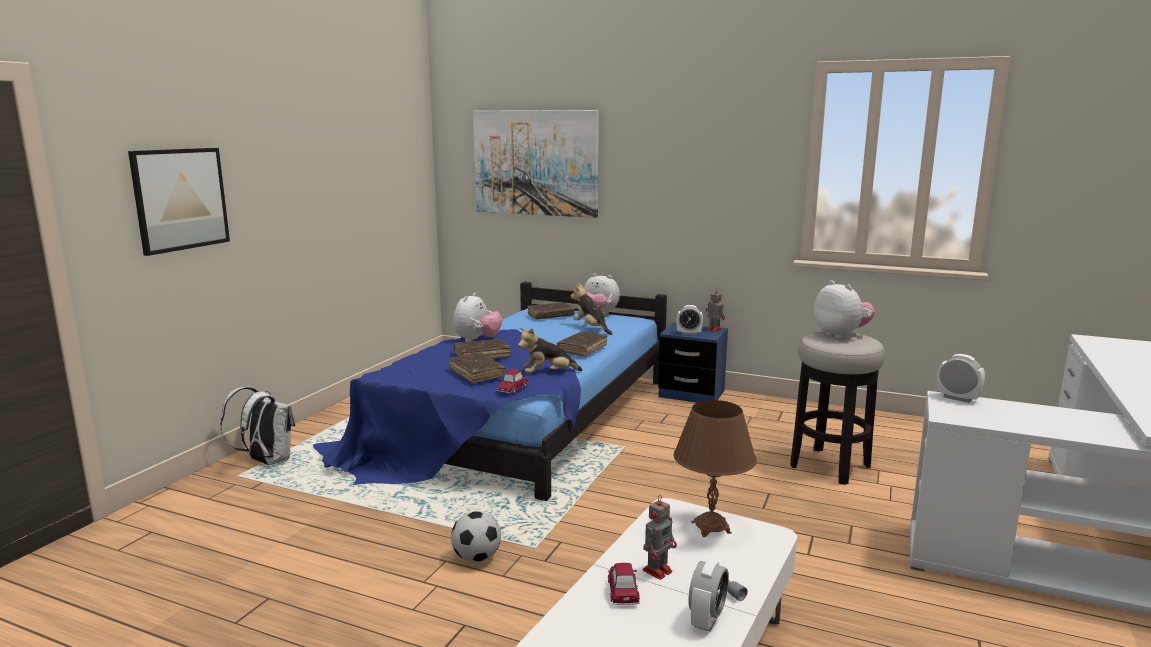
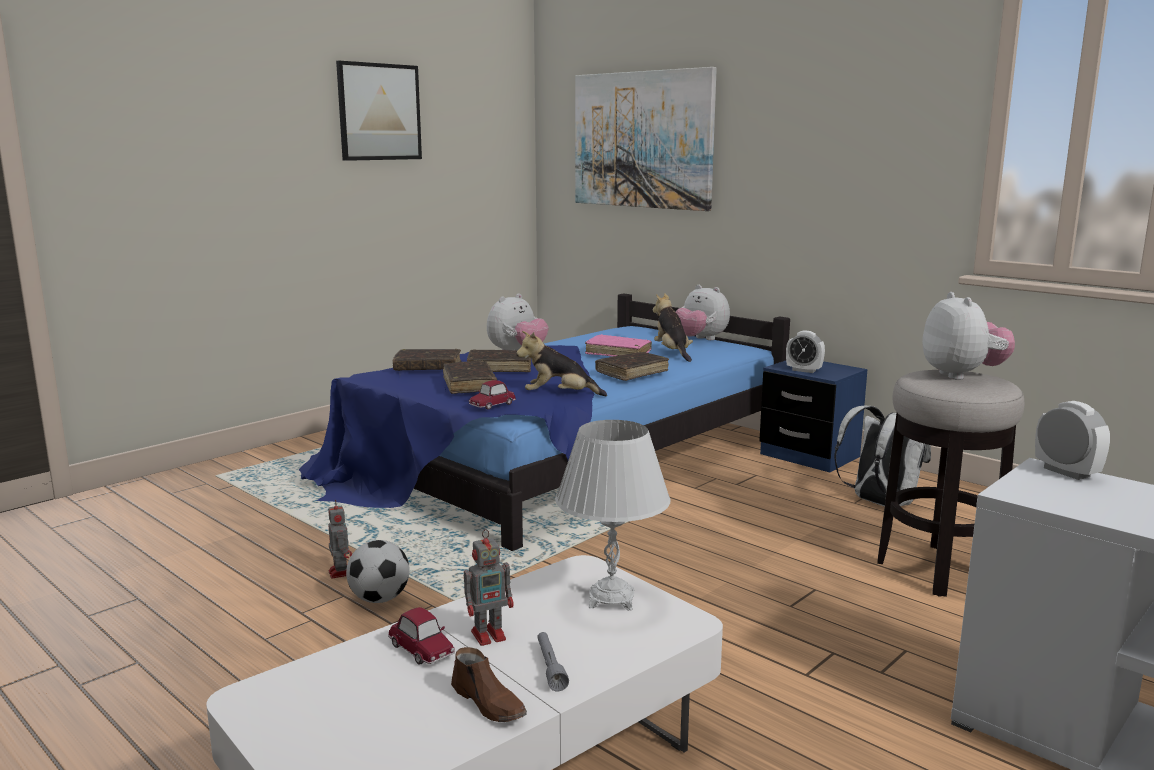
camera: 20 degrees right, 0 degrees up
picture [128,148,230,256] -> picture moved to [336,61,422,161]
white backpack [220,387,295,465] -> white backpack moved to [834,406,931,507]
brown book [528,302,574,319] -> brown book moved to [392,349,461,371]
toy car [608,563,640,605] -> toy car turned 120 degrees clockwise [388,607,455,665]
brown table lamp [673,400,757,537] -> white table lamp [555,420,670,611]
alarm clock [688,559,729,632] -> brown shoe [451,647,527,722]
toy robot [706,288,725,332] -> toy robot moved to [328,499,352,579]
none -> pink book [585,334,652,357]

